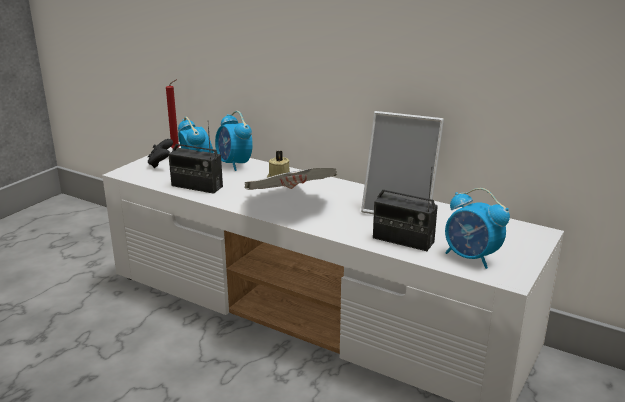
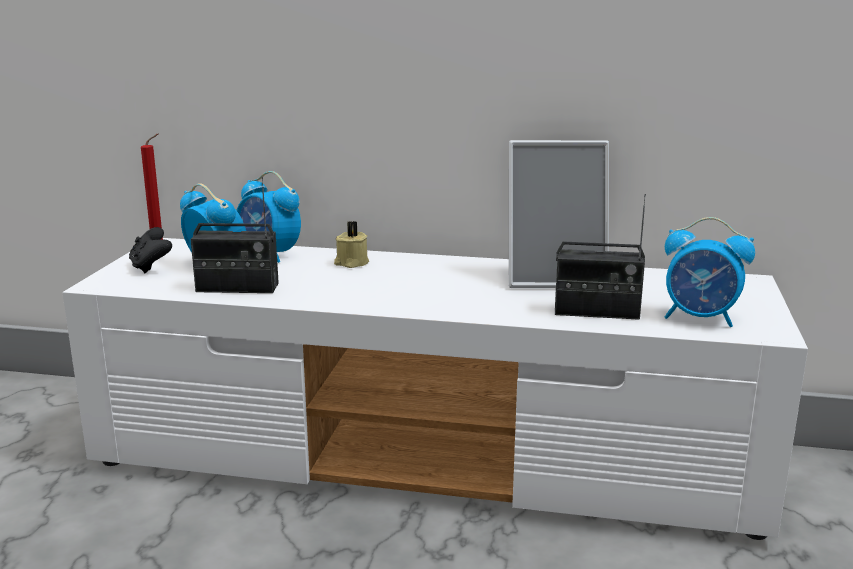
camera: 20 degrees left, 5 degrees down
newspaper [245,168,337,190] -> none

